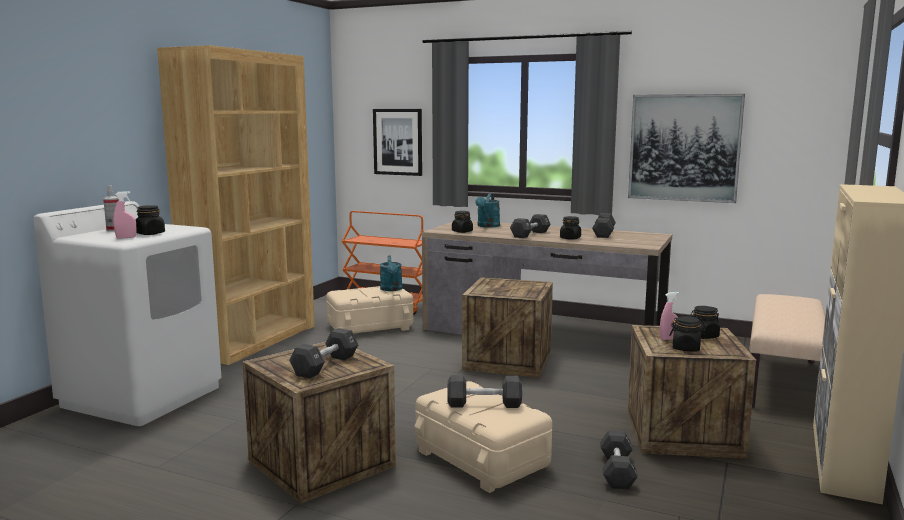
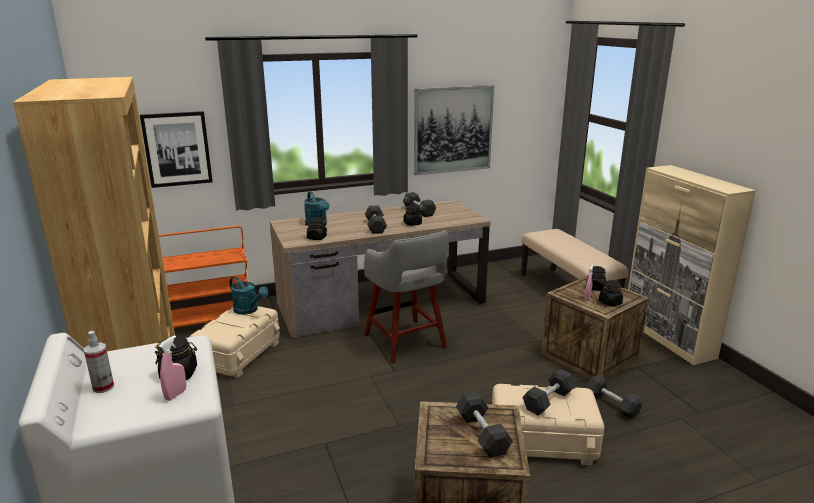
camera: 45 degrees left, 10 degrees up
crate [462,277,553,378] -> grey stool [364,230,449,364]

